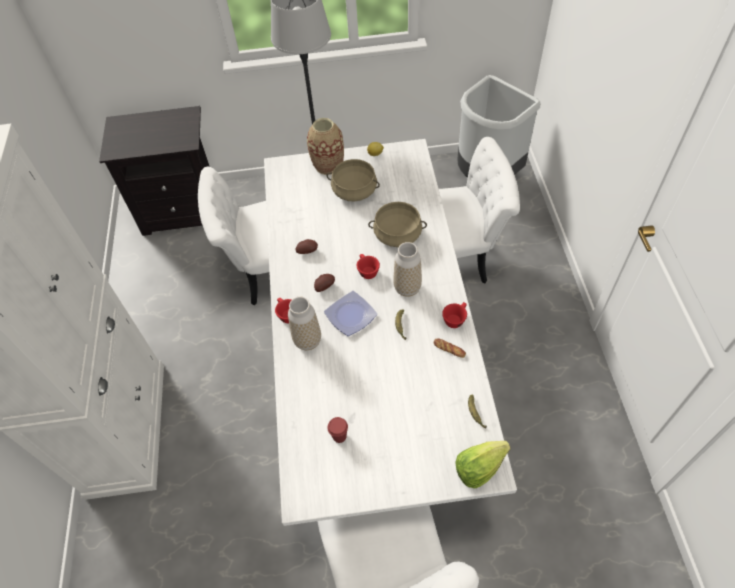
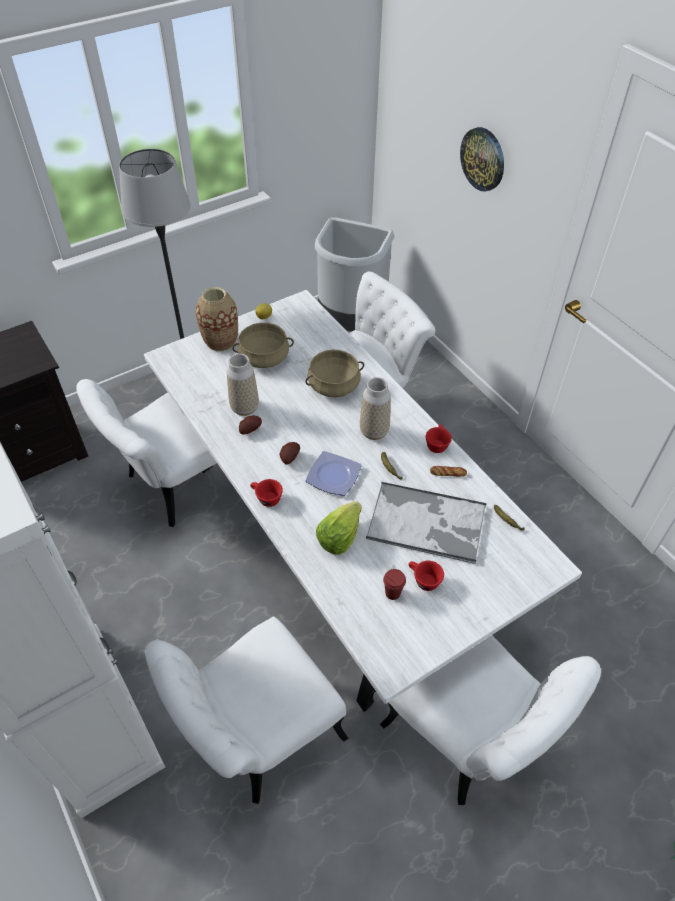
camera: 30 degrees left, 5 degrees down
vase [288,297,321,350] -> vase moved to [227,354,259,416]
red cup [357,254,380,279] -> red cup moved to [408,561,444,591]
lettuce [455,441,511,488] -> lettuce moved to [316,501,362,555]
none -> white chair [145,616,349,804]
none -> tray [366,481,487,564]
none -> wall clock [460,127,504,192]

